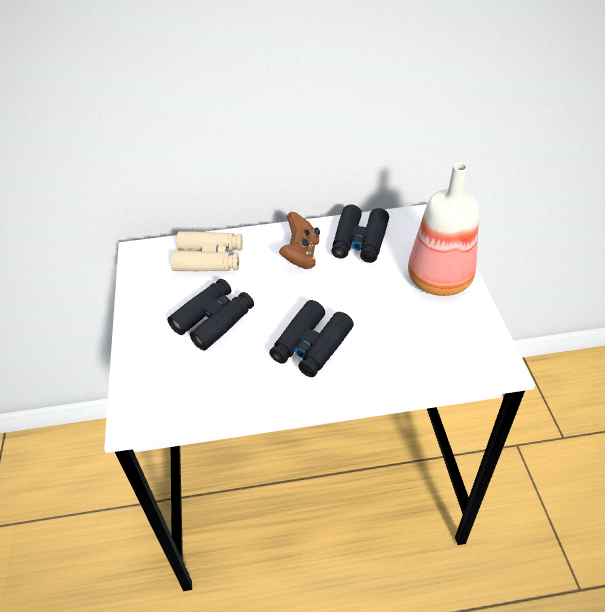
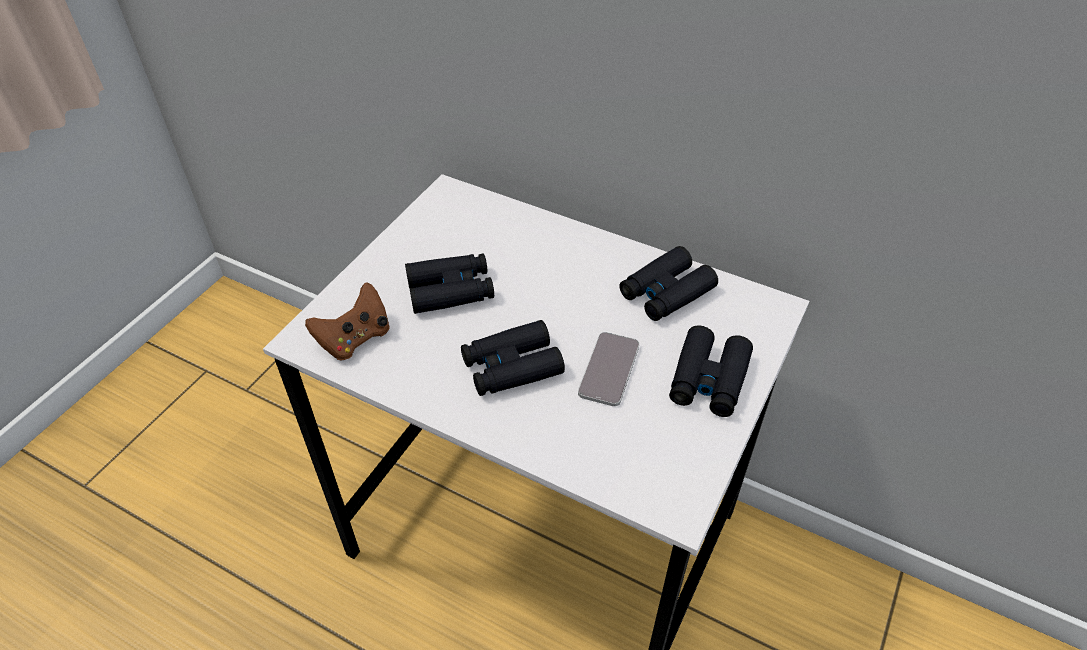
camera: 35 degrees right, 0 degrees up
beige binoculars [171,231,243,271] -> none
brown game controller [279,212,320,269] -> brown game controller moved to [305,282,390,360]
bottle [408,163,479,296] -> black binoculars [669,325,753,417]
none -> phone [578,332,639,406]

